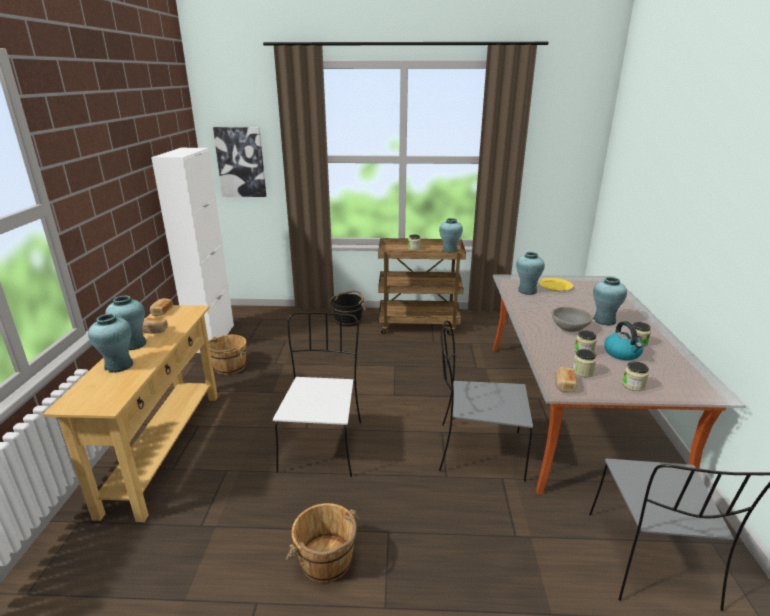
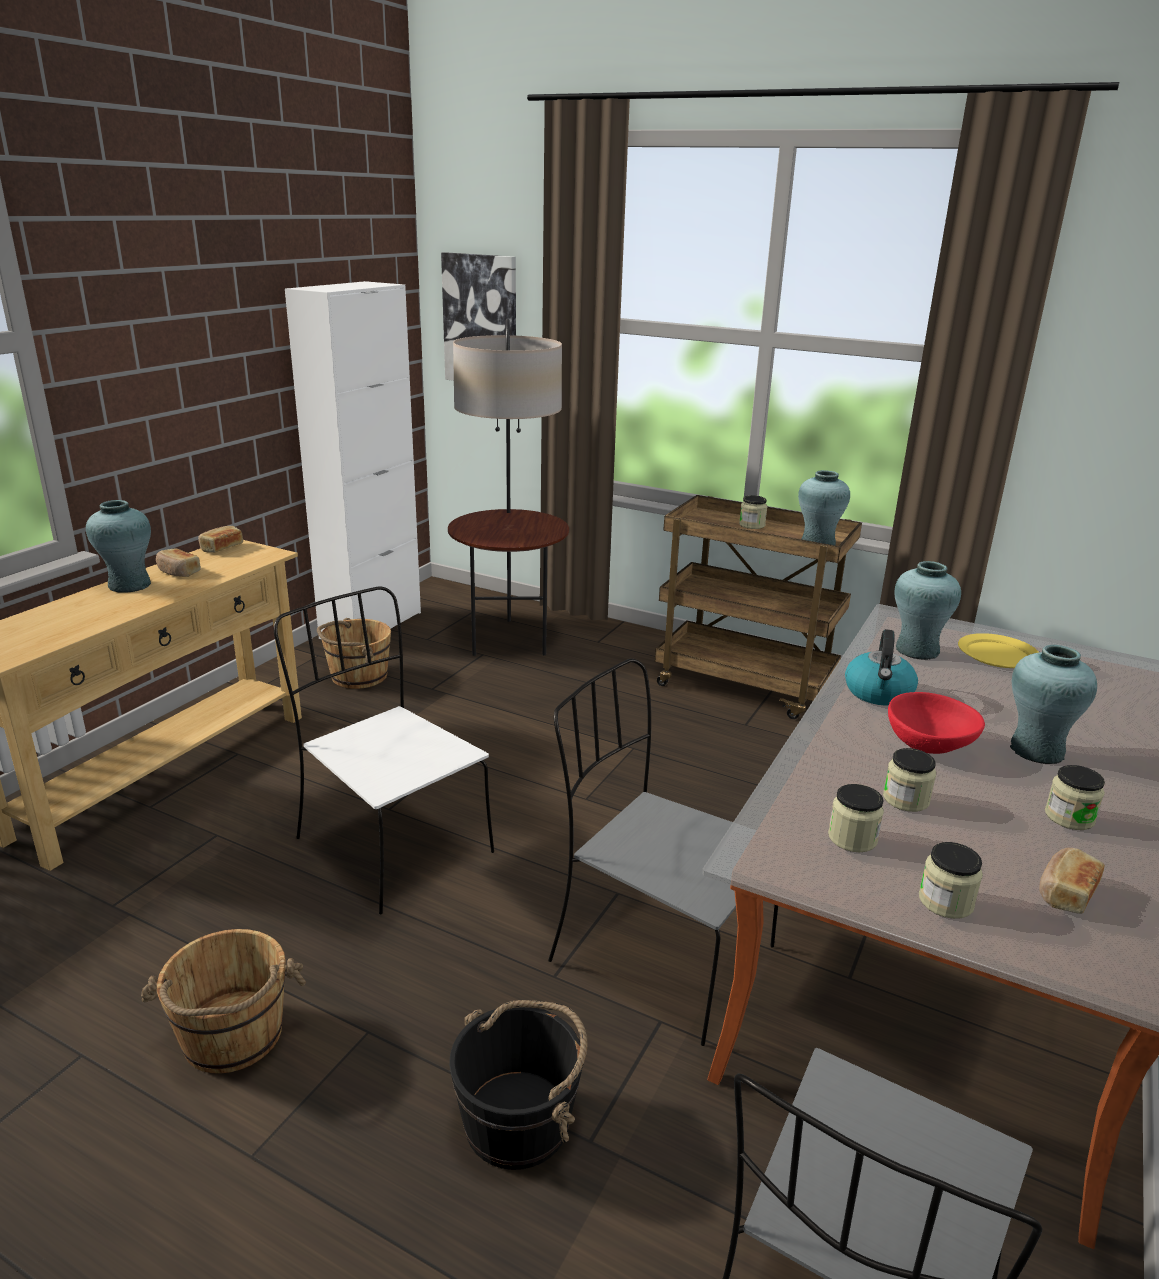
camera: 25 degrees right, 0 degrees up
turquoise vase [88,314,133,373] -> none
white chair [273,312,361,477] -> white chair turned 75 degrees counterclockwise [274,586,494,915]
black bucket [329,290,366,327] -> black bucket moved to [449,1000,587,1170]
grey bowl [552,307,593,332] -> red bowl [888,692,985,754]
bread [555,367,577,392] -> bread moved to [1039,848,1105,914]
kettle [604,321,643,360] -> kettle moved to [845,629,918,706]
none -> floor lamp [448,318,569,656]

